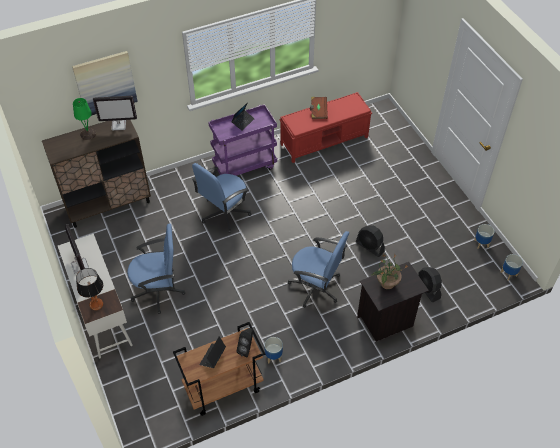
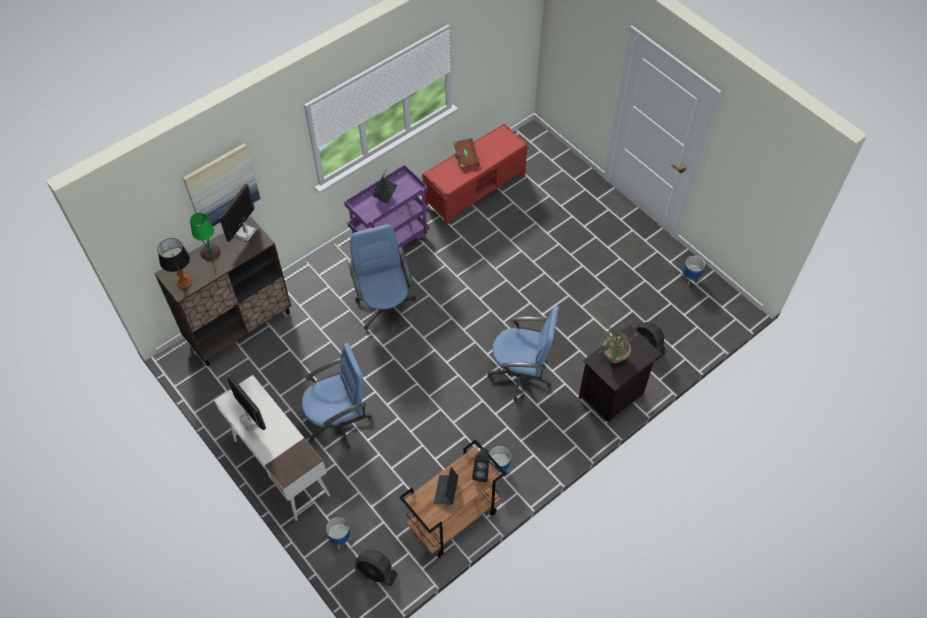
camera: 15 degrees left, 5 degrees up
table lamp [76,268,103,310] -> table lamp moved to [157,238,192,288]
monitor [93,96,137,131] -> monitor turned 135 degrees clockwise [219,184,257,242]
blue office chair [192,163,251,233] -> blue office chair turned 135 degrees clockwise [348,224,416,330]
black fan [356,225,385,257] -> black fan moved to [355,550,397,586]
planter [501,254,523,281] -> planter moved to [326,517,352,550]

